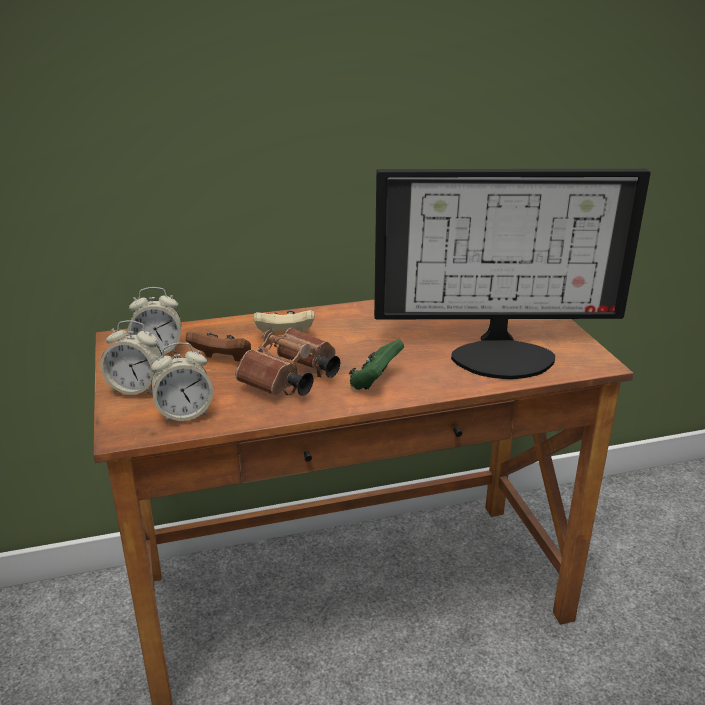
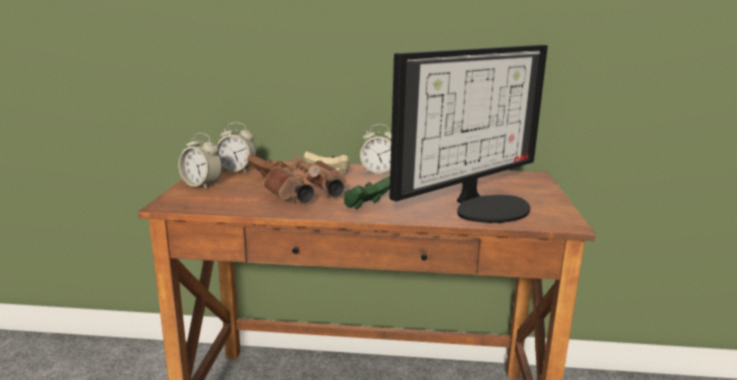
camera: 20 degrees right, 10 degrees down
alarm clock [151,343,213,423] -> alarm clock moved to [360,124,391,174]
monitor [374,169,651,379] -> monitor turned 60 degrees counterclockwise [389,45,548,223]

